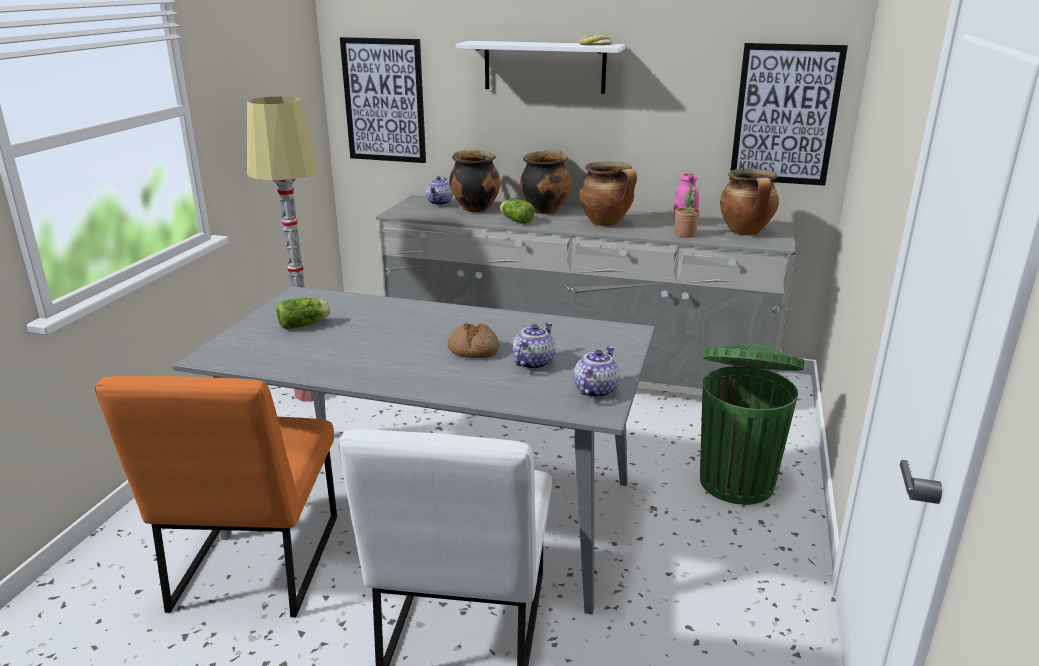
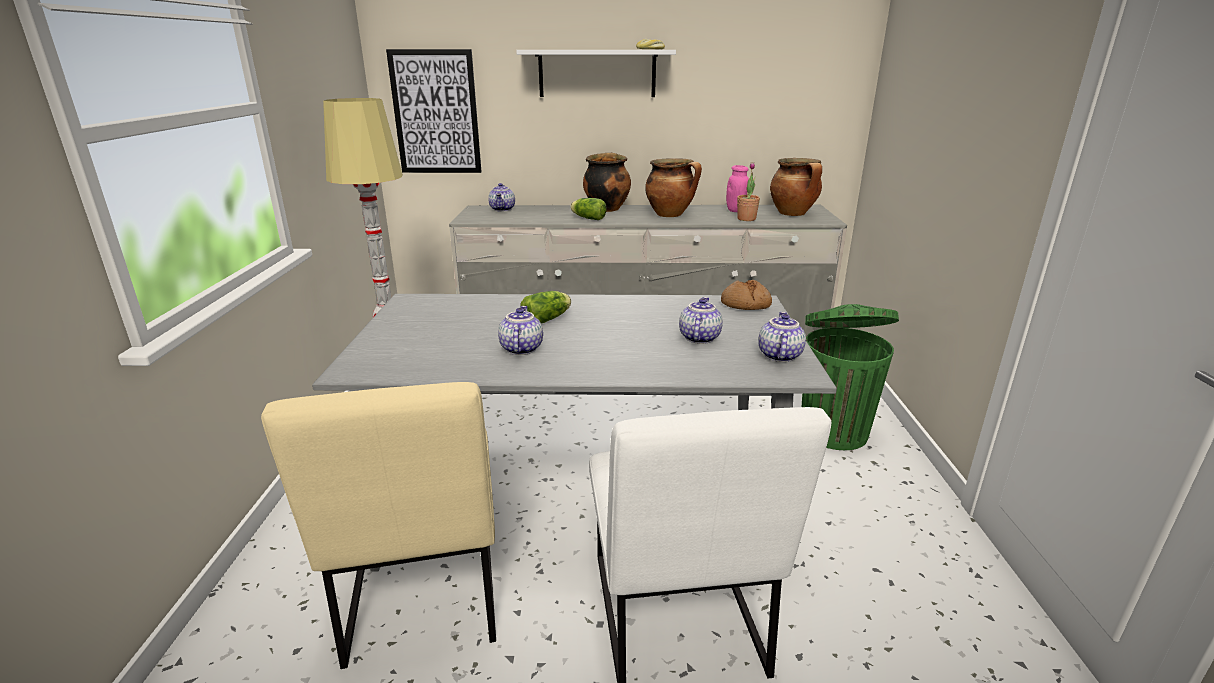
camera: 15 degrees left, 0 degrees up
orange chair [95,376,337,617] -> beige chair [261,382,496,669]
lettuce [277,298,331,329] -> lettuce moved to [520,291,571,324]
bread [447,323,499,358] -> bread moved to [721,280,772,310]
cooking pot [449,149,500,213] -> none
picture [730,43,848,186] -> none
none -> teapot [498,306,543,355]

